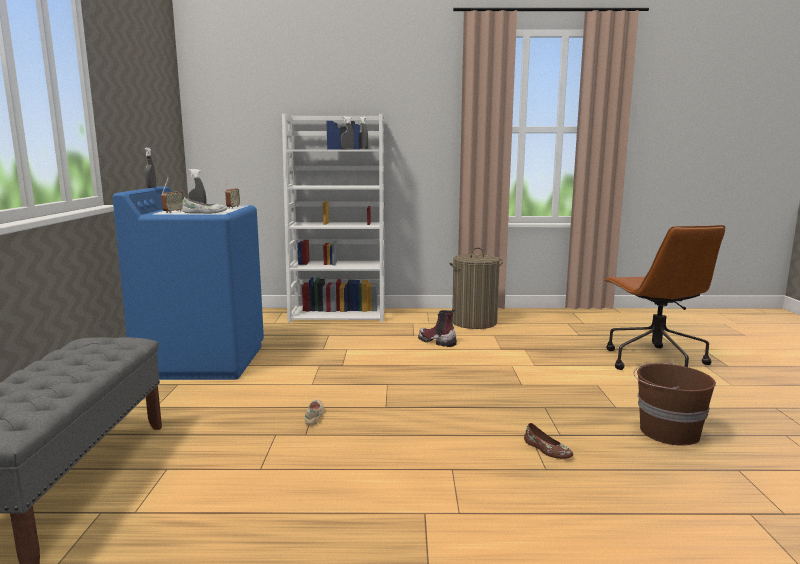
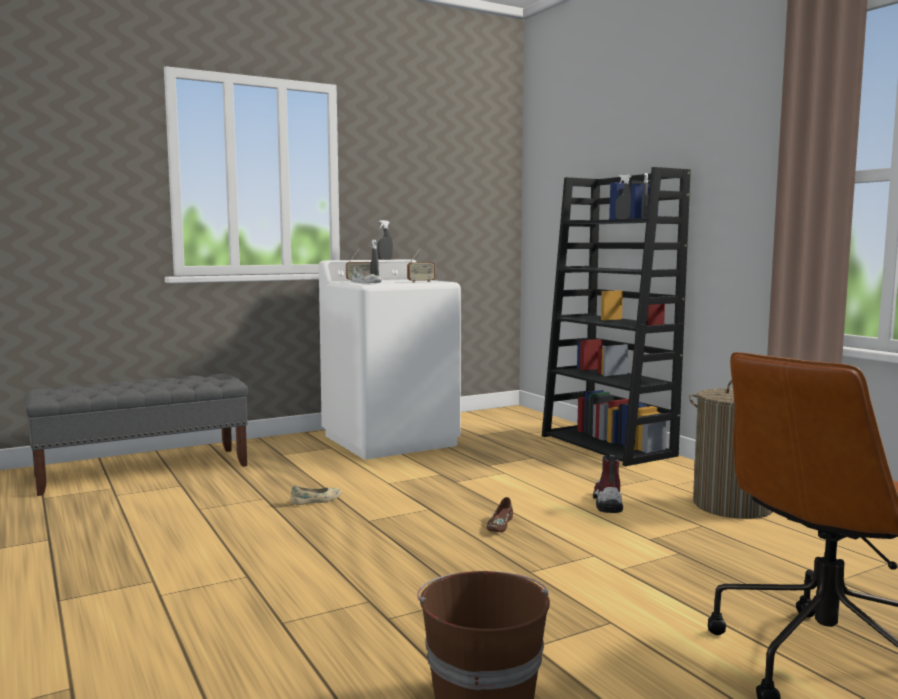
camera: 60 degrees right, 5 degrees down
blue washing machine [113,186,264,380] -> white washing machine [319,259,461,459]
white bookcase [282,114,385,322] -> black bookcase [542,167,691,466]
brown shoe [524,423,573,459] -> brown shoe moved to [487,497,513,532]

